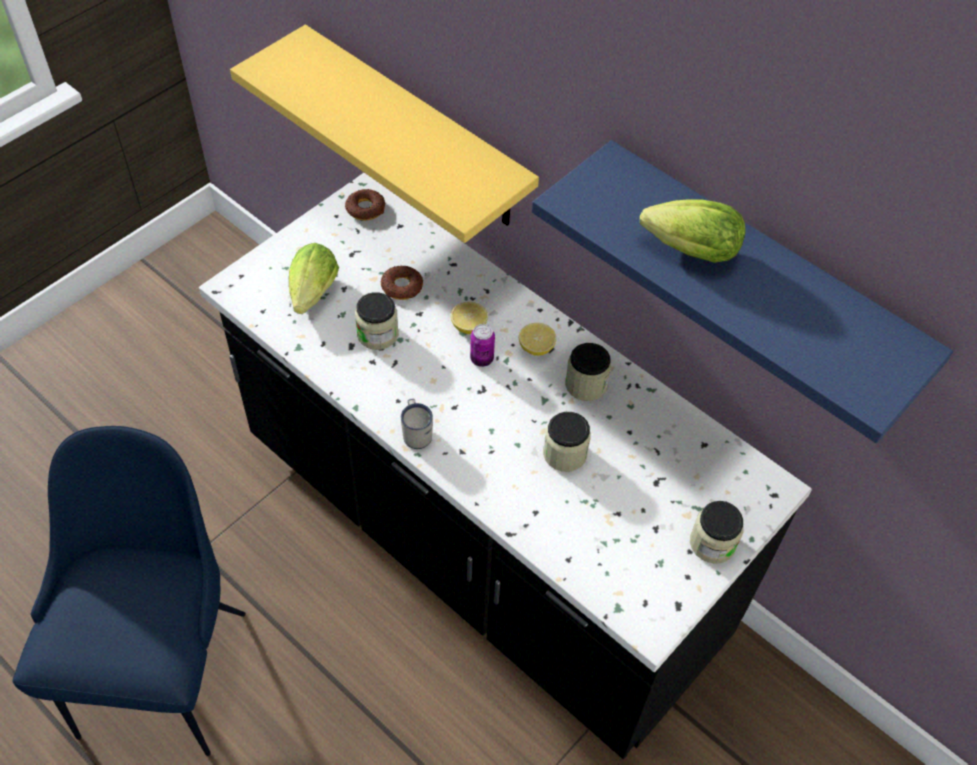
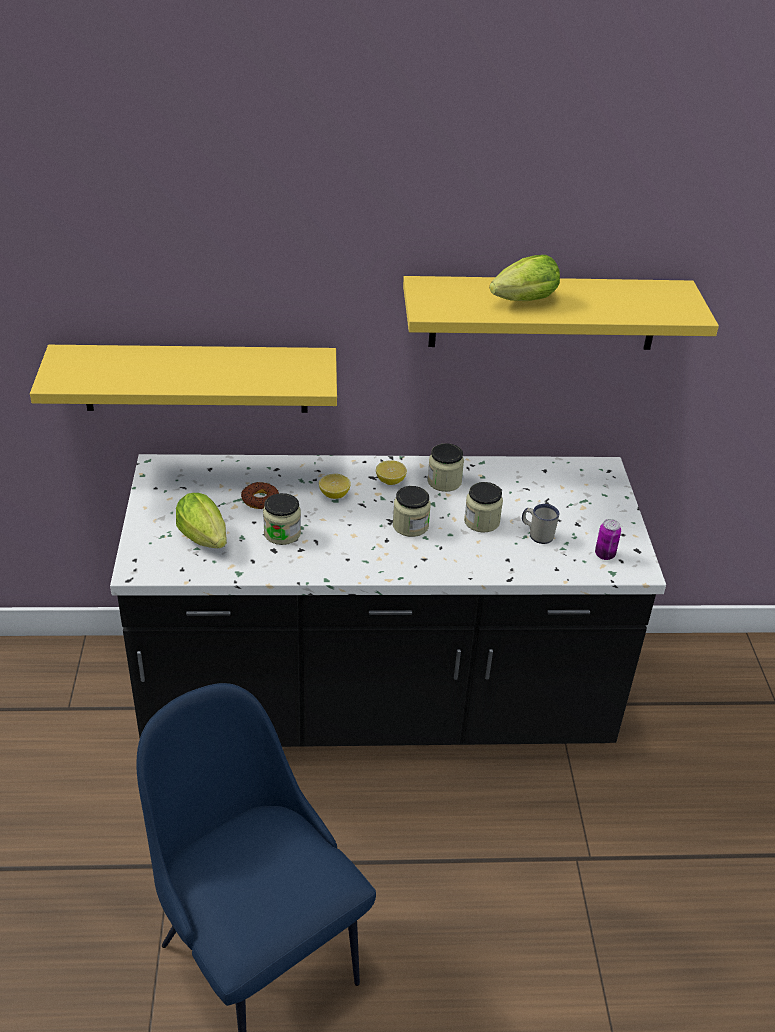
camera: 45 degrees left, 15 degrees down
donut [345,189,385,221] -> none
white mug [401,399,433,449] -> white mug moved to [522,504,559,544]
can [470,324,495,367] -> can moved to [595,519,621,560]
blue shelf [532,140,953,443] -> yellow shelf [403,276,719,350]
jar [690,501,744,564] -> jar moved to [393,486,431,537]

